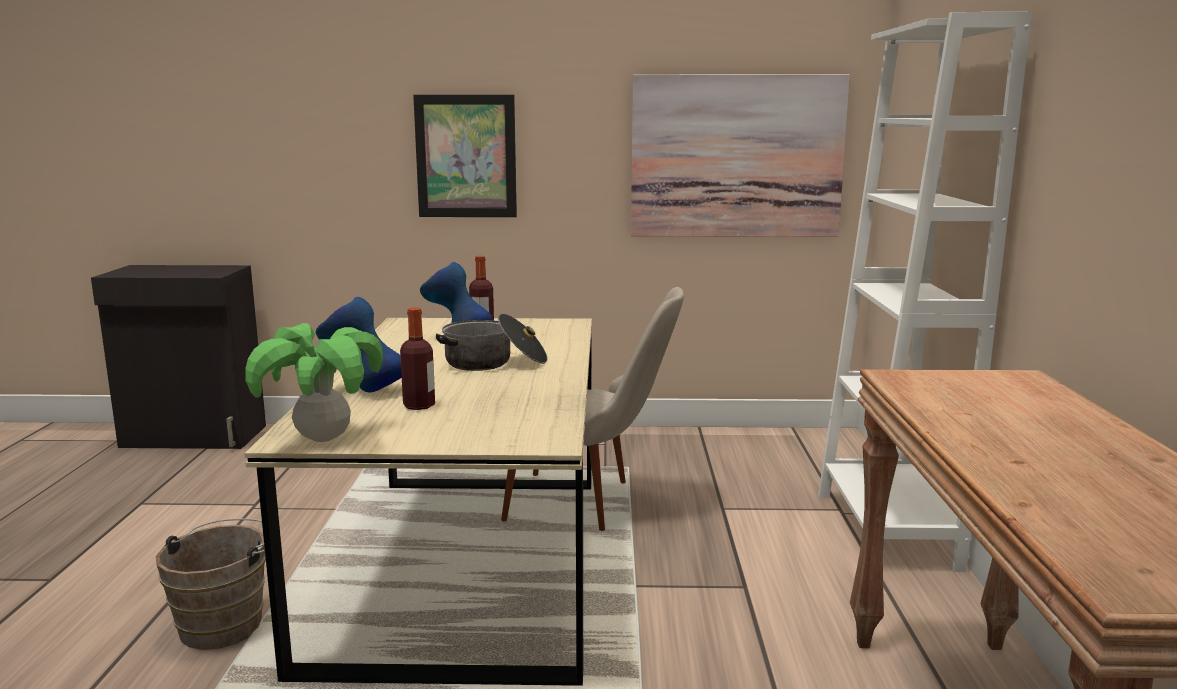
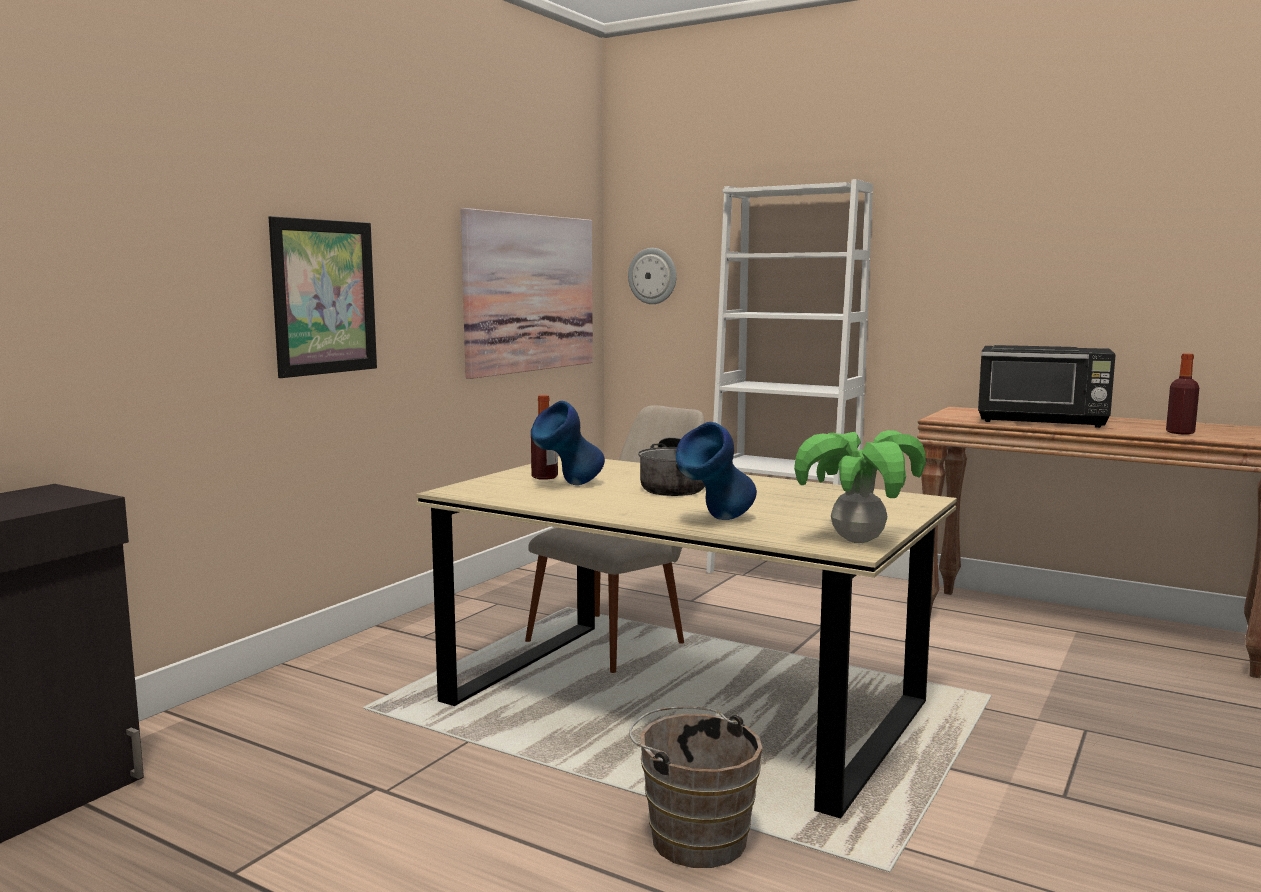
camera: 60 degrees left, 5 degrees down
bottle [400,307,435,410] -> bottle moved to [1166,353,1199,434]
none -> wall clock [628,248,677,304]
none -> black microwave [978,345,1116,428]

